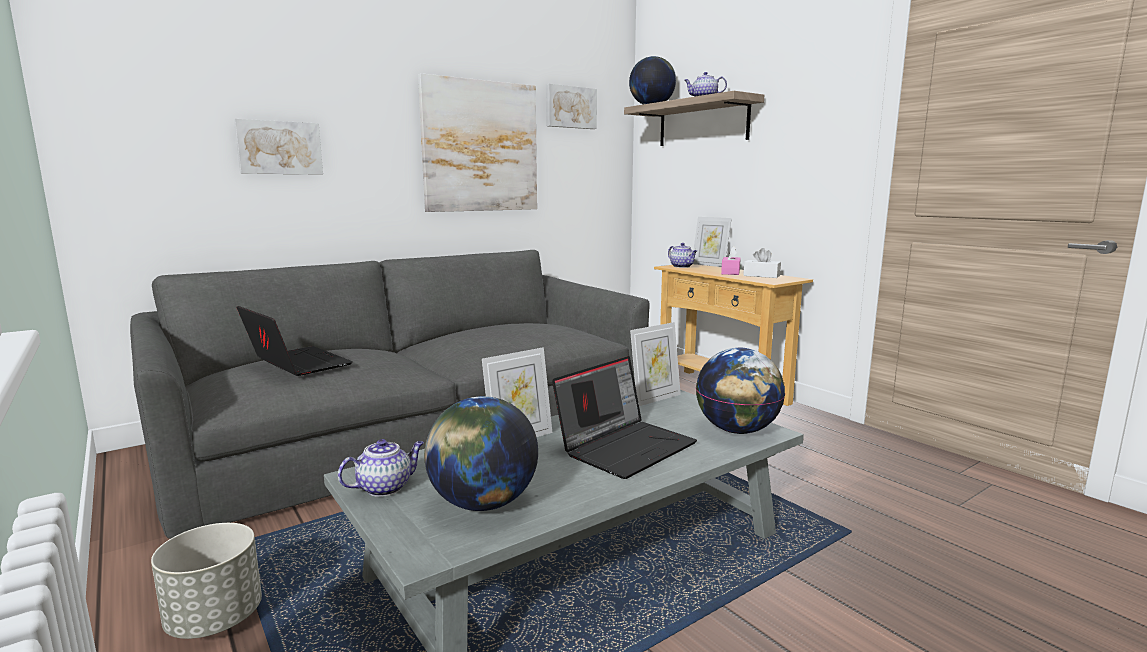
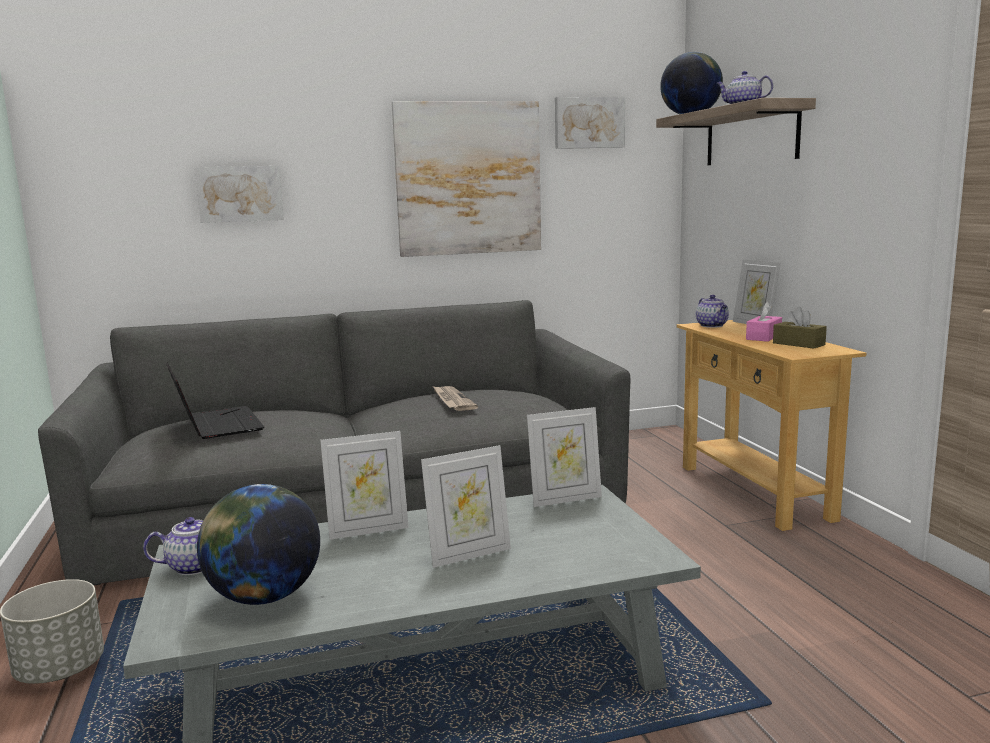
camera: 20 degrees right, 0 degrees up
laptop [552,356,697,479] -> picture frame [421,445,511,568]
globe [696,348,785,434] -> none
white tissue box [743,248,781,278] -> brown tissue box [773,307,827,349]
none -> newspaper [433,386,478,411]

